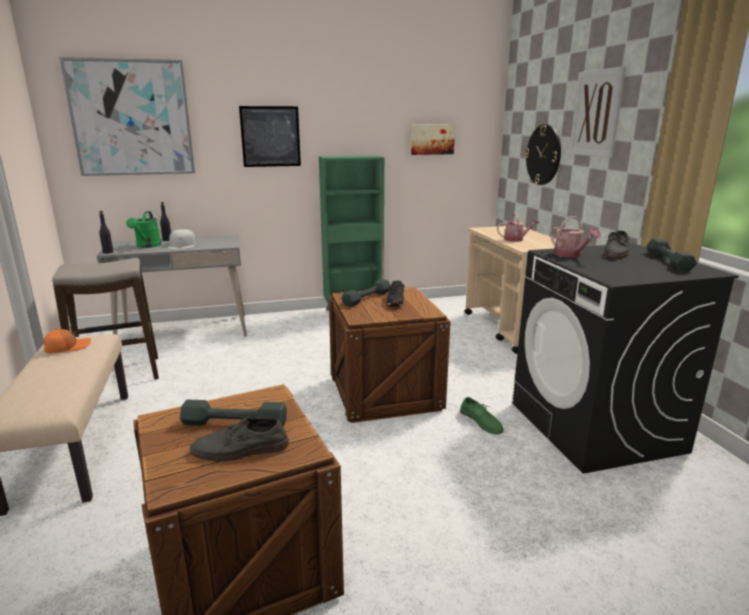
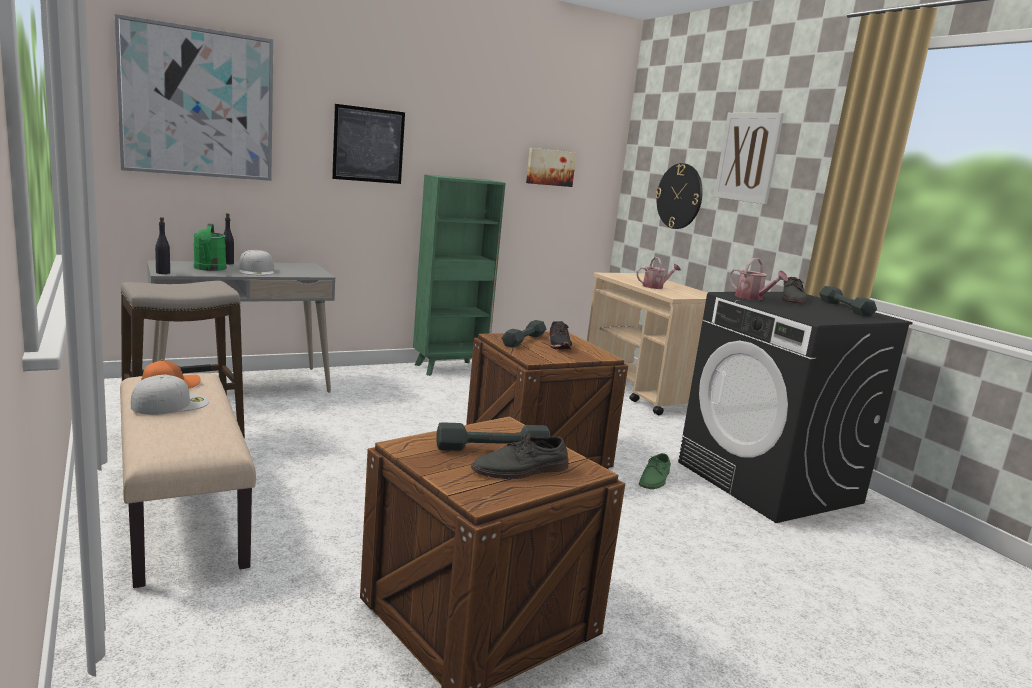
camera: 15 degrees left, 5 degrees down
green shoe [460,397,504,434] -> green shoe turned 75 degrees clockwise [639,453,671,489]
none -> white cap [131,375,209,415]

